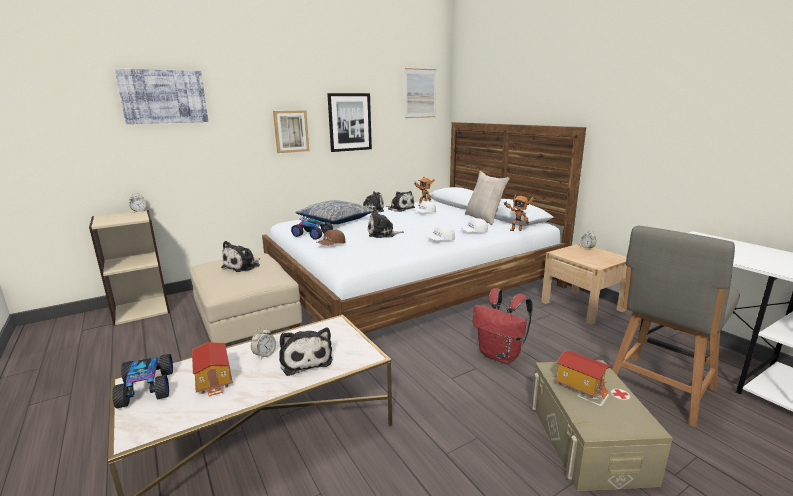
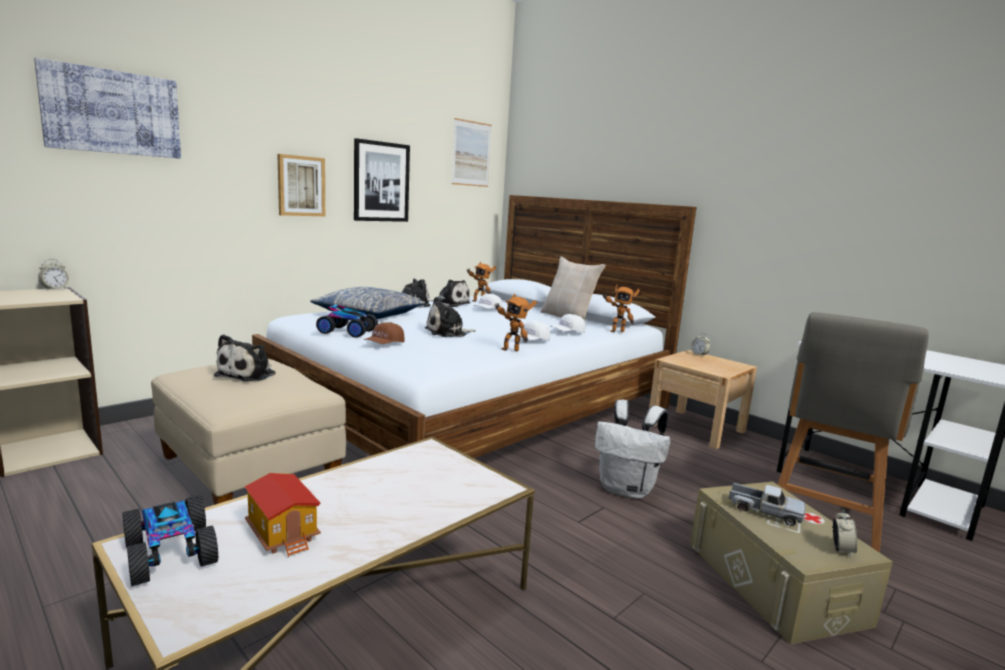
camera: 15 degrees left, 5 degrees down
alarm clock [251,327,276,360] -> alarm clock moved to [832,509,857,558]
plush toy [279,328,333,376] -> none
red backpack [473,288,533,363] -> white backpack [594,400,670,499]
toy house [554,350,610,399] -> toy truck [728,483,805,526]
none -> toy robot [494,294,537,352]

